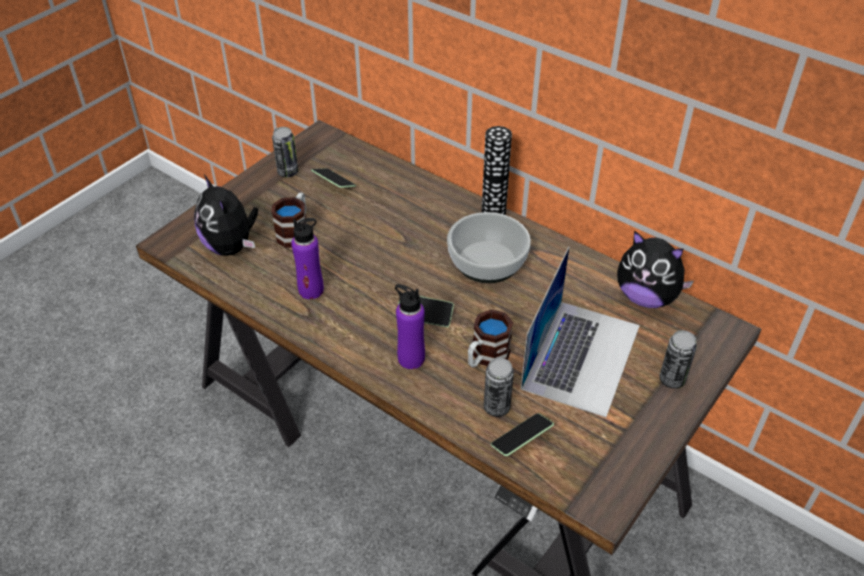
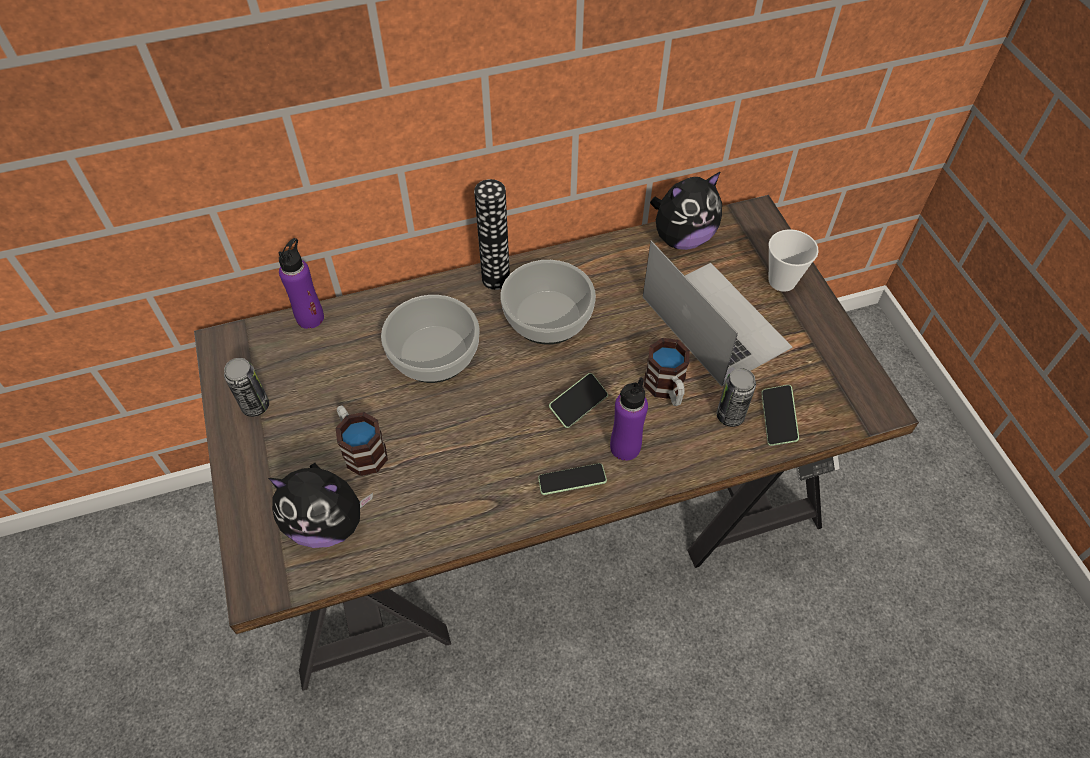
camera: 55 degrees left, 10 degrees up
purple bottle [291,218,324,299] -> purple bottle moved to [278,238,324,329]
phone [311,168,356,188] -> phone moved to [538,463,607,495]
can [659,330,697,389] -> cup [768,229,819,292]
none -> bowl [381,295,480,383]

